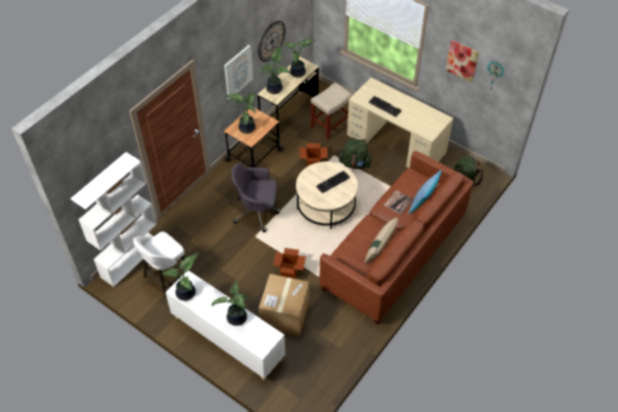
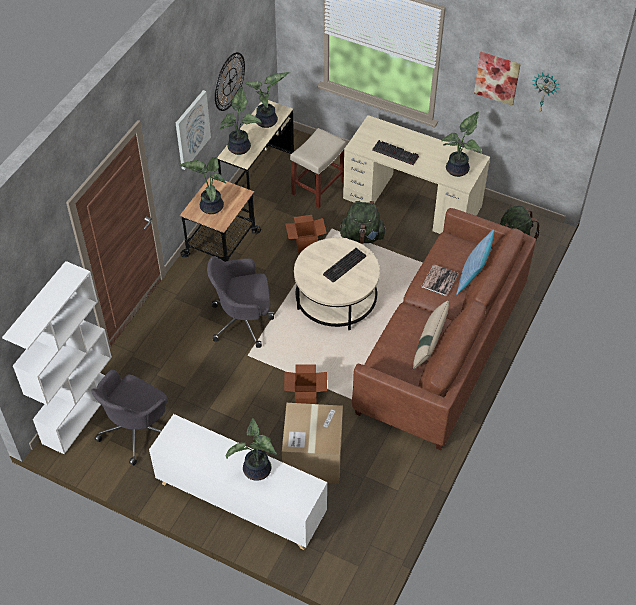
camera: 10 degrees left, 0 degrees up
white stool [133,231,191,297] -> grey office chair [91,369,168,466]
potted plant [162,252,199,301] -> potted plant moved to [441,112,482,177]

